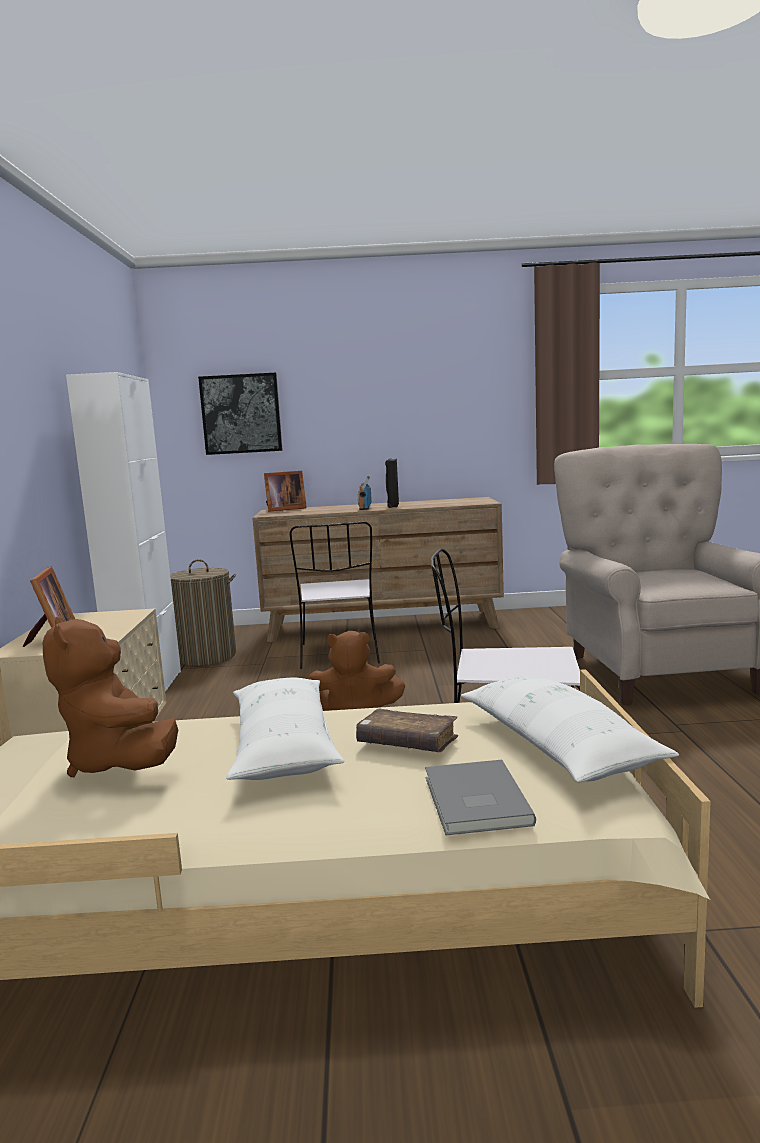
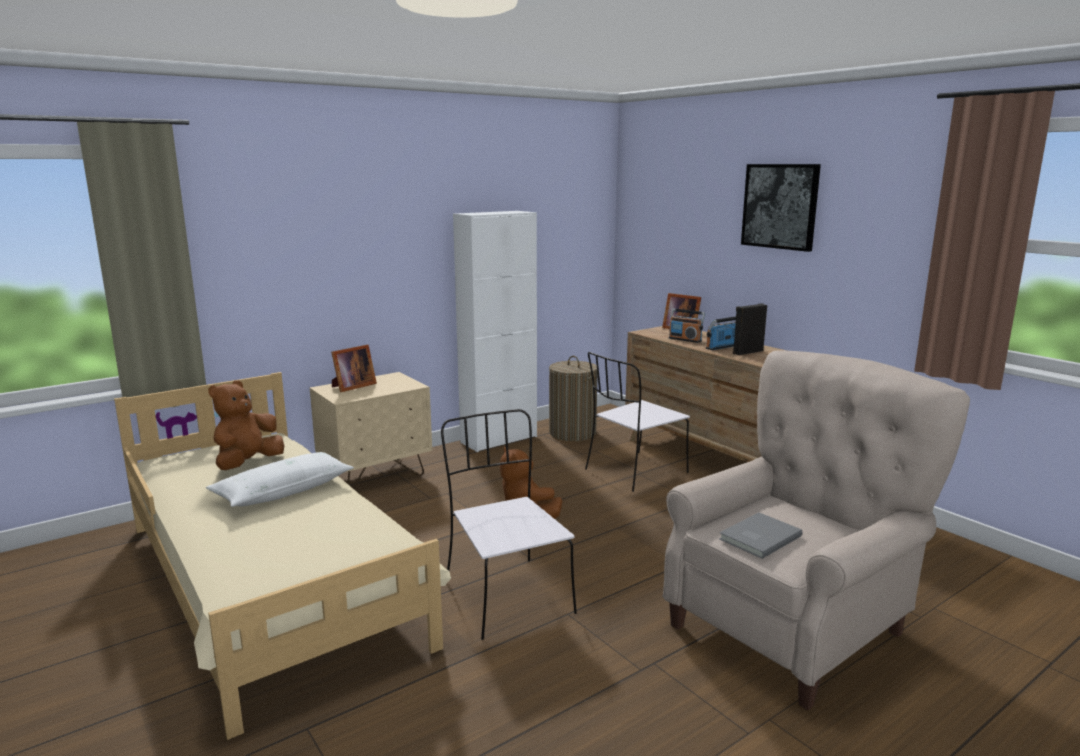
camera: 55 degrees right, 5 degrees up
picture [198,373,283,455] -> picture moved to [741,164,821,252]
brown book [356,708,458,752] -> none
grey book [425,760,536,835] -> grey book moved to [719,512,803,559]
white pillow [461,676,679,783] -> none
none -> radio [669,308,705,343]

